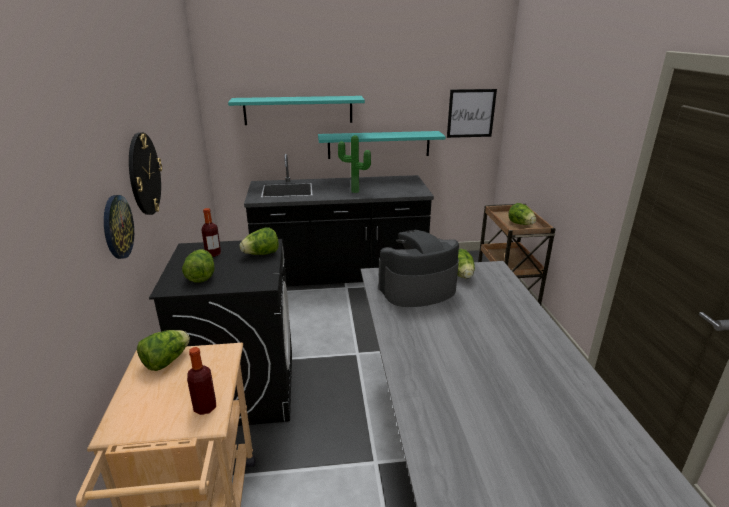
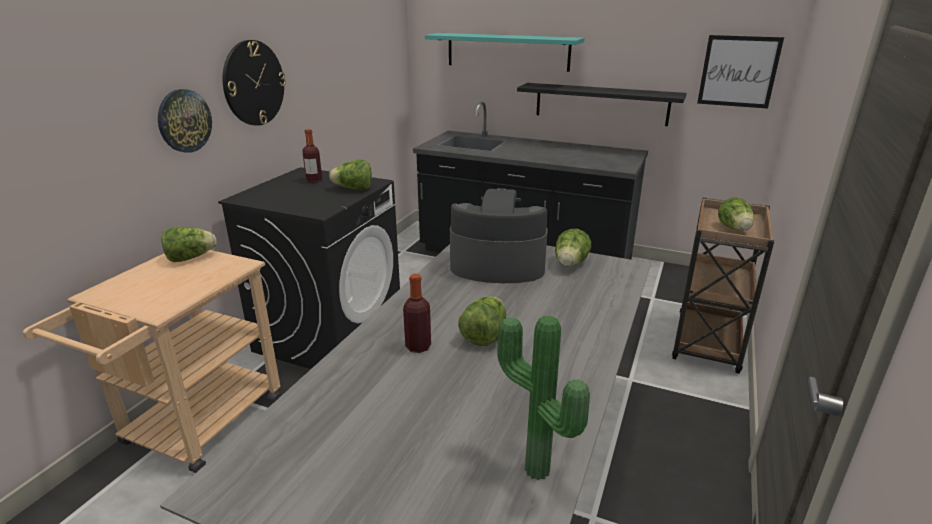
camera: 30 degrees right, 0 degrees up
lettuce [182,249,215,283] -> lettuce moved to [458,296,506,346]
bottle [187,347,216,415] -> bottle moved to [403,274,431,353]
turquoise shelf [318,131,446,159] -> black shelf [517,83,687,126]
potted plant [338,135,371,193] -> potted plant moved to [497,316,590,480]

